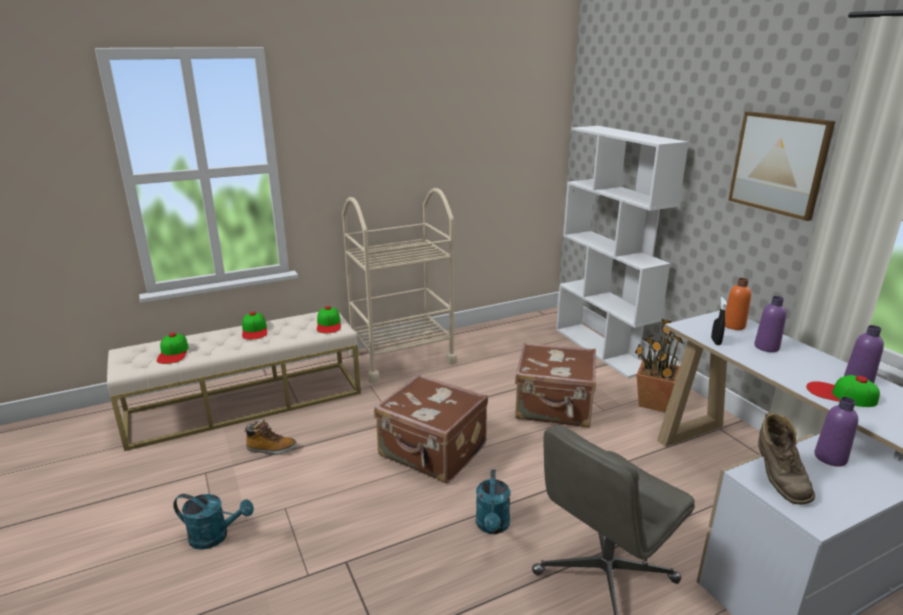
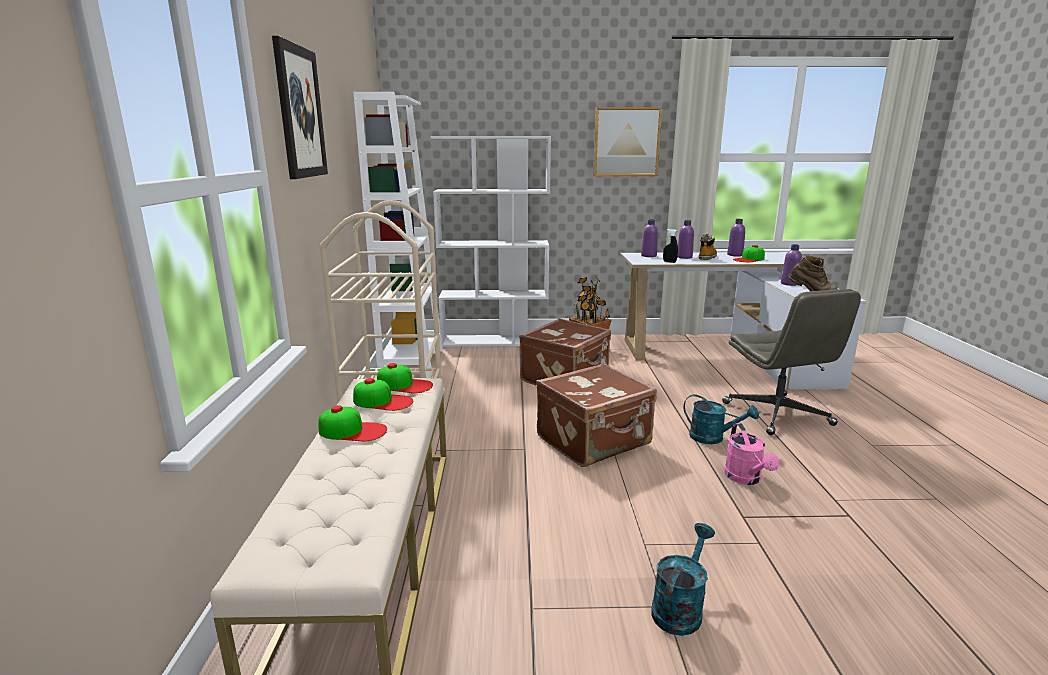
camera: 65 degrees left, 5 degrees down
cap [157,333,189,364] -> cap moved to [353,378,413,411]
boot [244,419,297,455] -> boot moved to [699,233,717,260]
orange bottle [725,278,751,330] -> purple bottle [641,219,658,257]
none -> picture [272,36,328,179]
none -> white bookcase [353,92,443,378]
none -> pink watering can [724,423,779,485]

